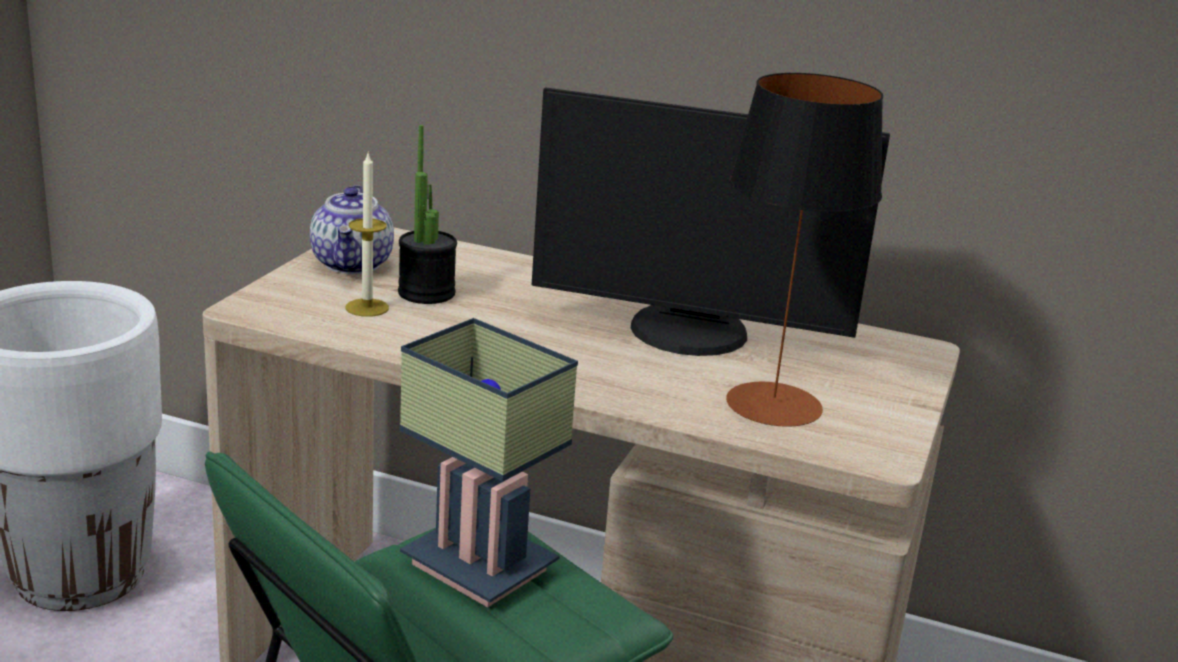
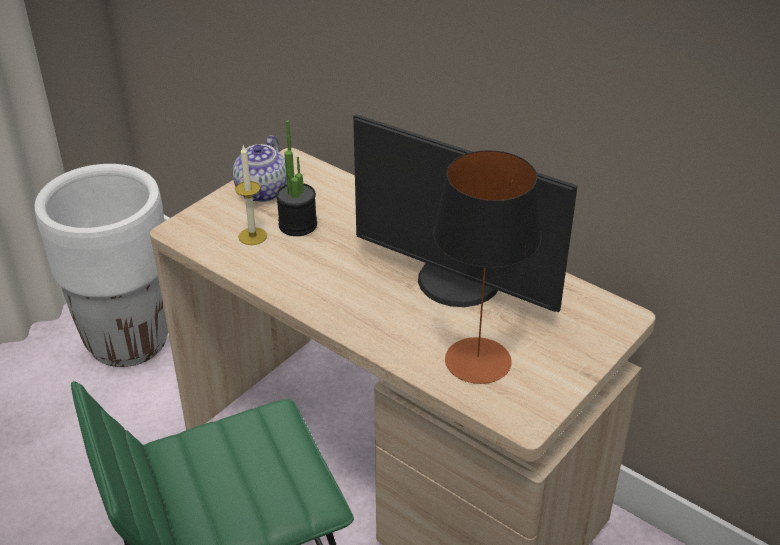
camera: 20 degrees right, 15 degrees up
table lamp [399,318,578,607] -> none

